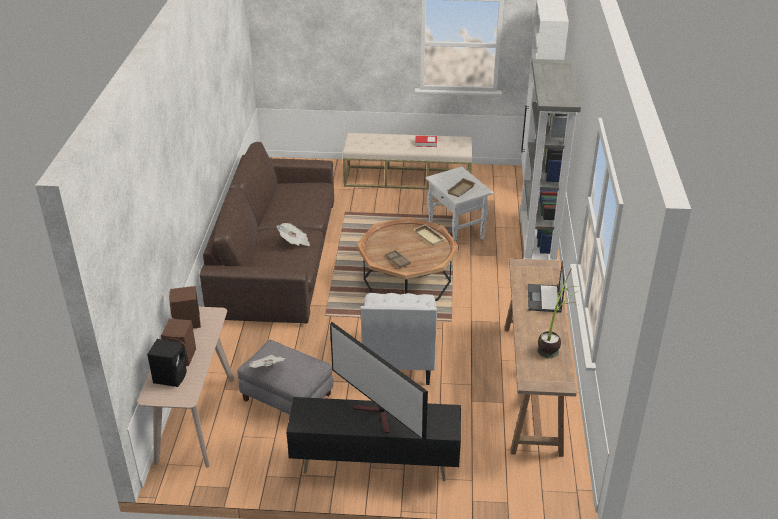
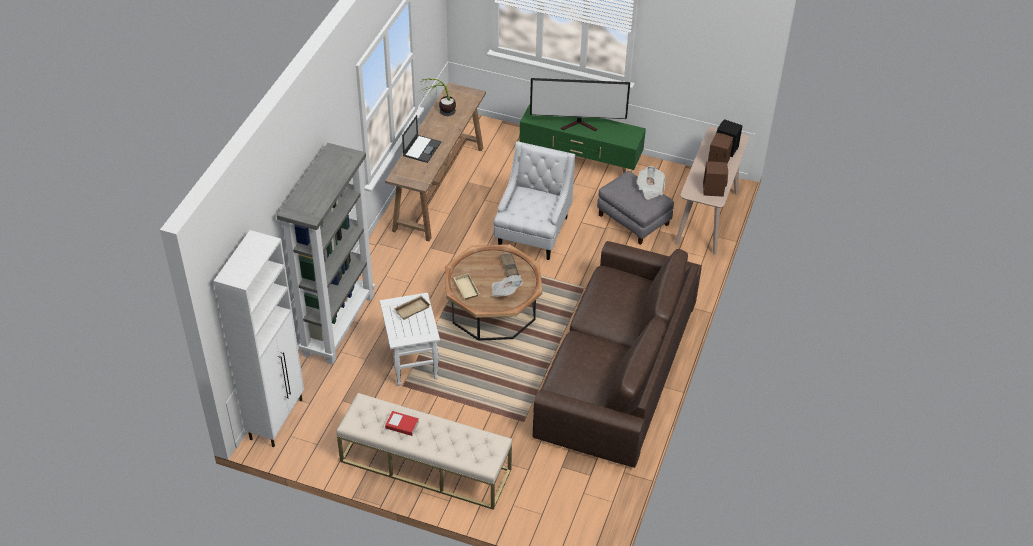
camera: 165 degrees left, 10 degrees up
newspaper [277,223,310,246] -> newspaper moved to [491,275,523,297]
black tv stand [286,397,461,481] -> green tv stand [519,104,646,173]
television [330,321,428,440] -> television turned 120 degrees clockwise [530,78,630,131]

